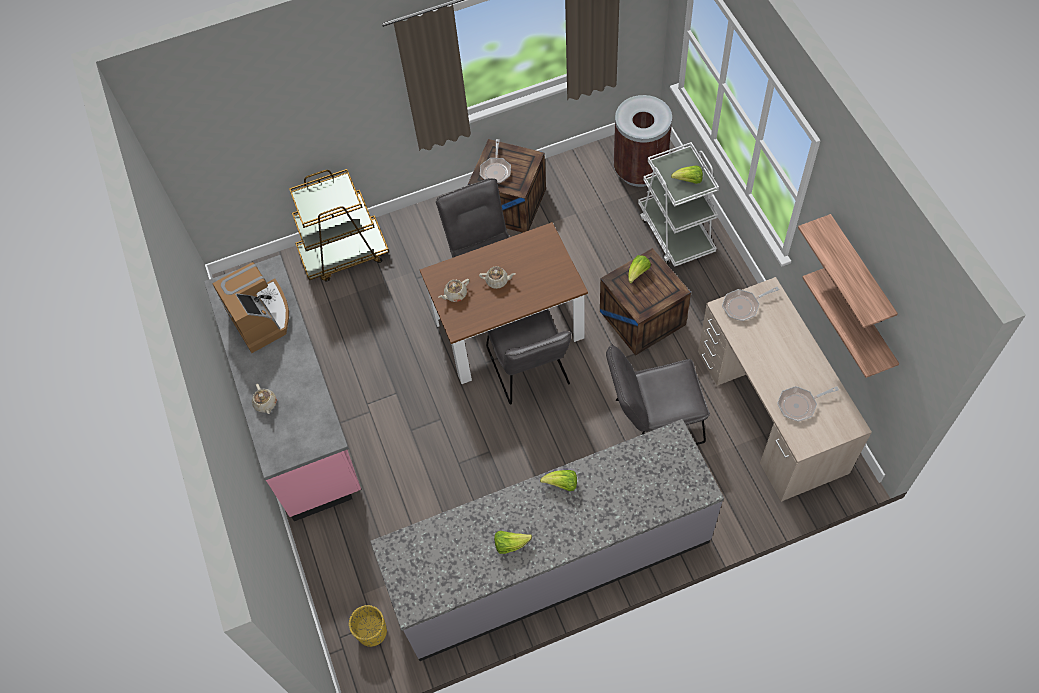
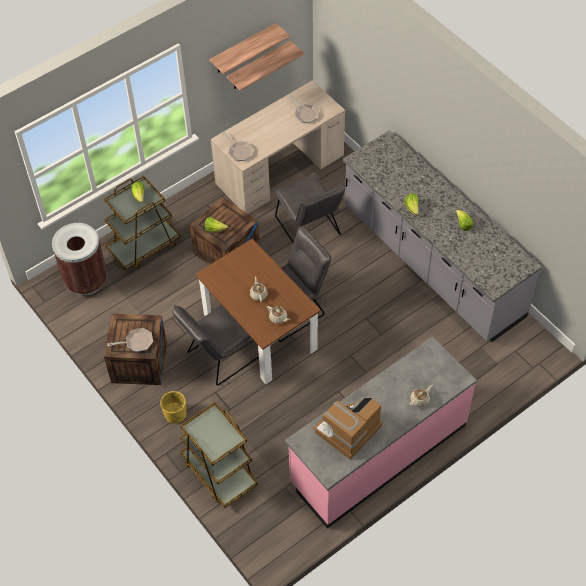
camera: 110 degrees left, 5 degrees down
yellow planter [349,605,387,647] -> yellow planter moved to [160,391,187,424]
white cart [638,142,719,267] -> brown cart [104,176,181,270]

